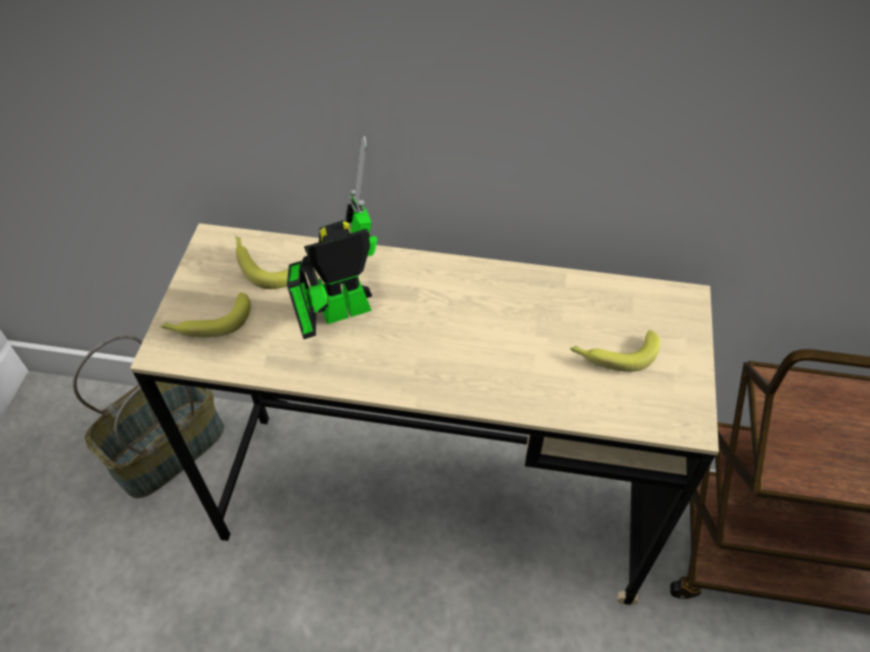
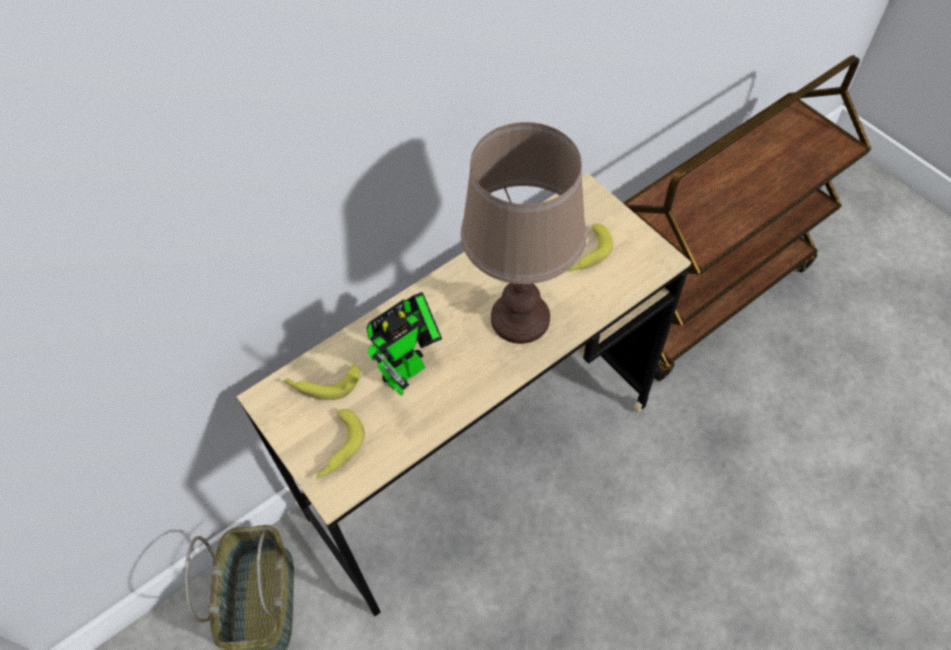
camera: 45 degrees left, 5 degrees up
toy robot [287,136,377,339] -> toy robot turned 150 degrees counterclockwise [366,292,442,396]
none -> brown table lamp [461,122,586,344]

